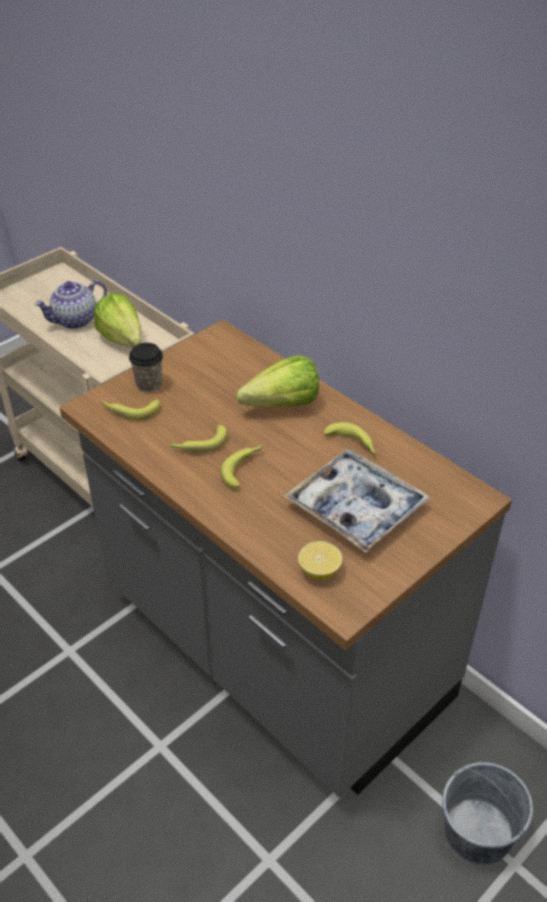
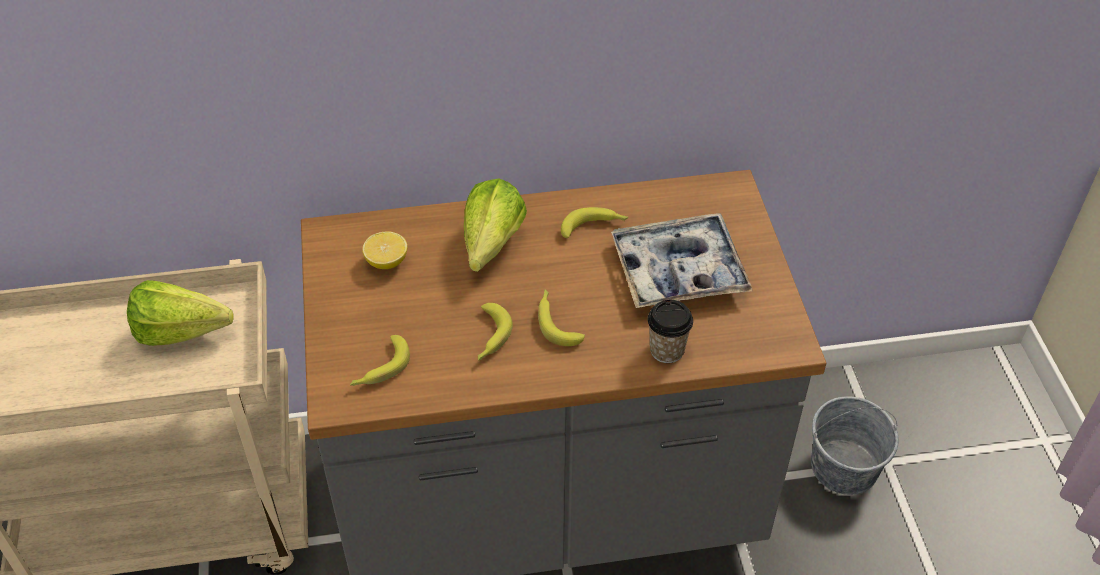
camera: 55 degrees left, 5 degrees up
teapot [34,280,107,329] -> none
cup [129,343,163,392] -> cup moved to [648,300,693,363]
lemon [298,541,342,580] -> lemon moved to [362,232,407,269]

